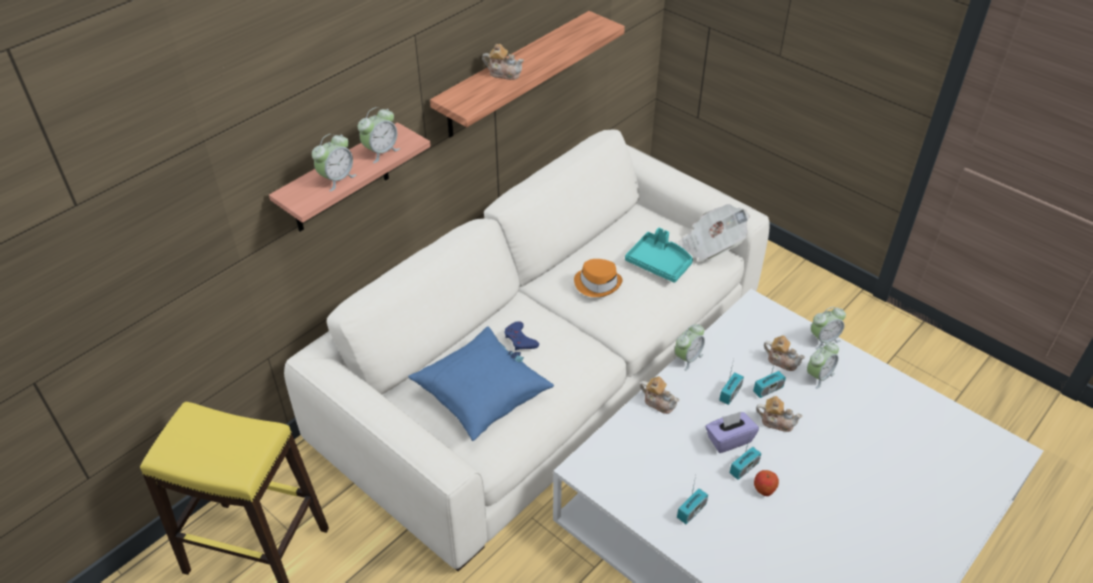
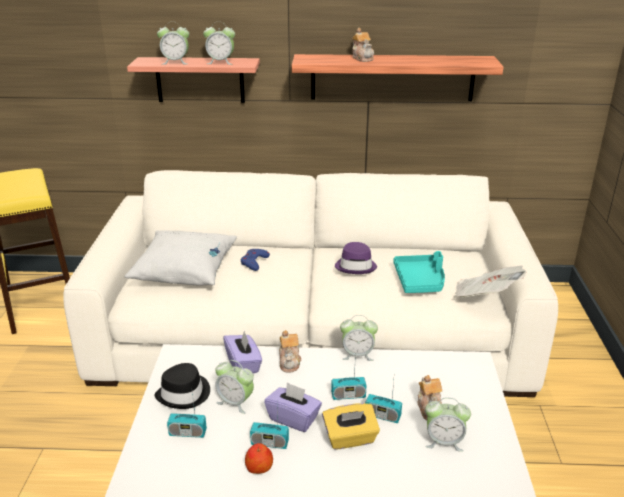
camera: 50 degrees right, 15 degrees down
blue pillow [408,326,554,441] -> grey pillow [125,230,237,286]
orange hat [574,259,622,297] -> purple hat [335,242,377,274]
teapot [756,396,803,432] -> yellow tissue box [322,403,380,450]
alarm clock [811,307,846,349] -> alarm clock moved to [215,360,254,414]
none -> black hat [155,363,210,409]
none -> purple tissue box [223,330,262,373]

